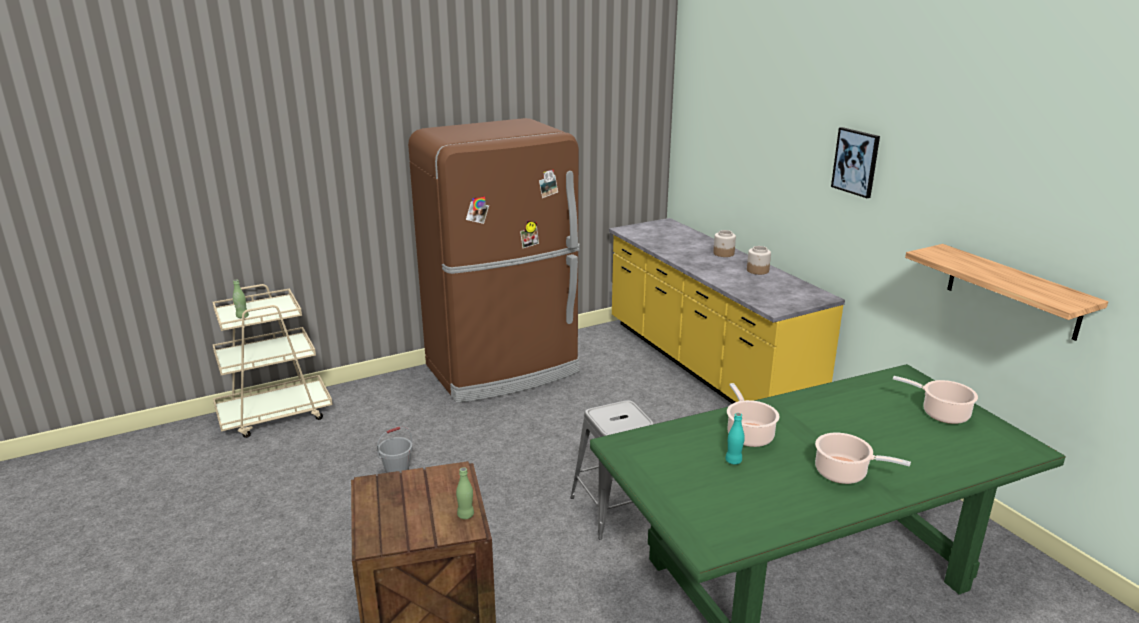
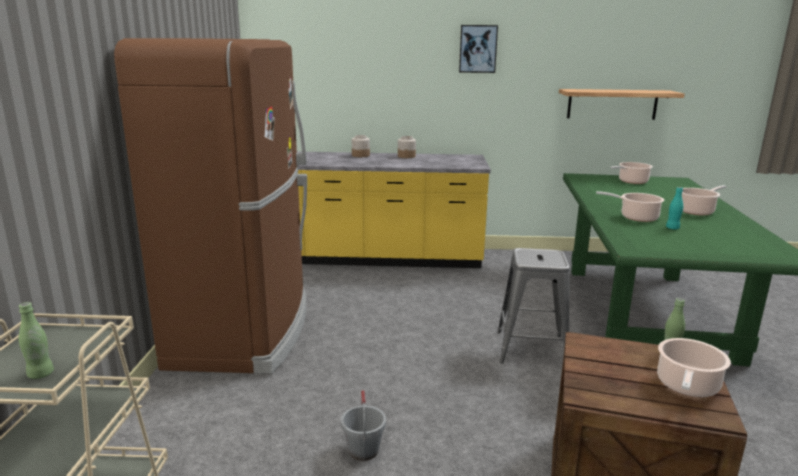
camera: 60 degrees left, 5 degrees down
none -> cooking pot [657,338,731,397]

